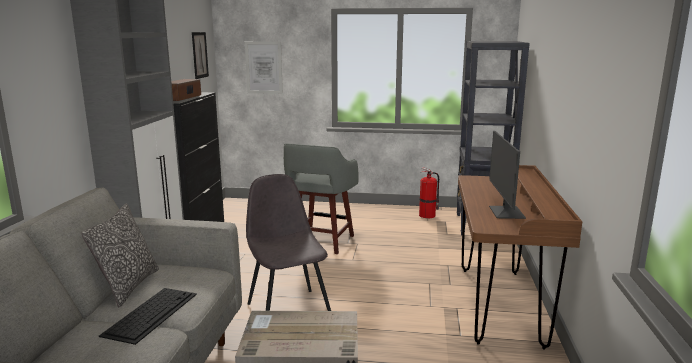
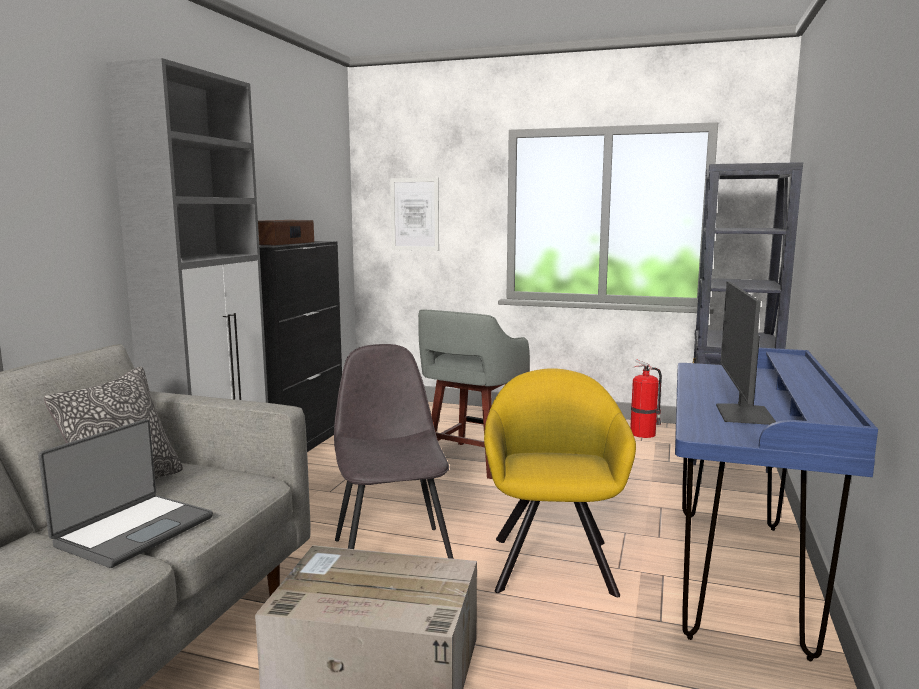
camera: 10 degrees right, 5 degrees down
keyboard [99,288,197,345] -> laptop [38,419,213,568]
picture [192,32,209,79] -> none
brown desk [458,165,583,350] -> blue desk [675,348,878,661]
none -> yellow armchair [484,368,636,597]

